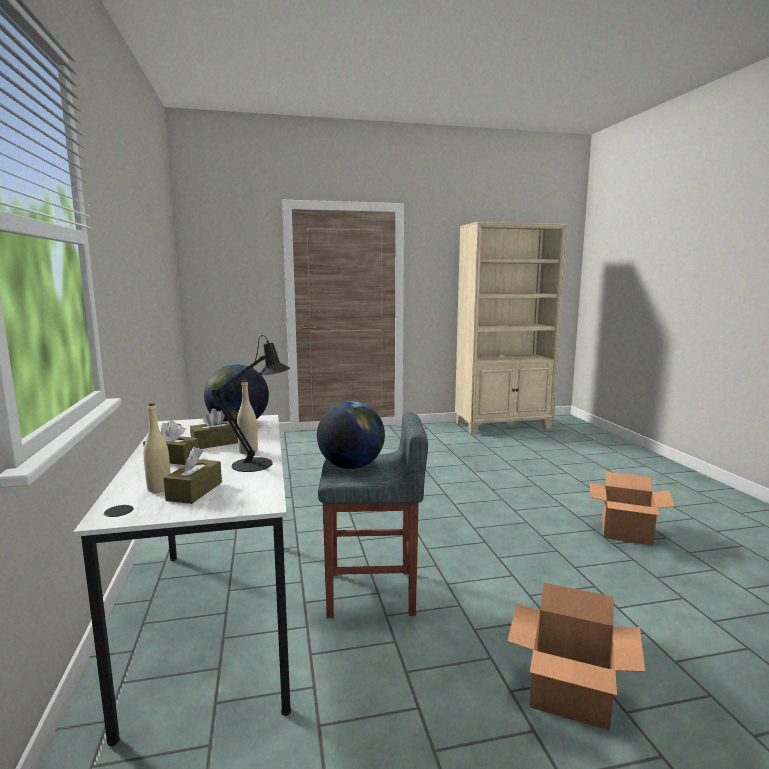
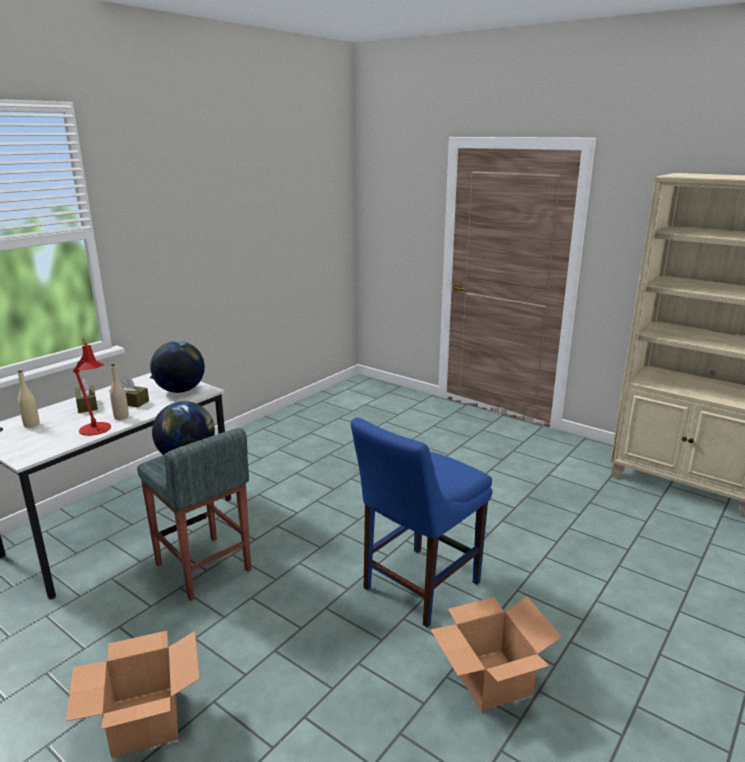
camera: 50 degrees right, 10 degrees up
brown tissue box [164,447,222,504] -> none
black table lamp [211,335,290,472] -> red table lamp [73,338,111,436]
none -> blue chair [351,417,493,628]

